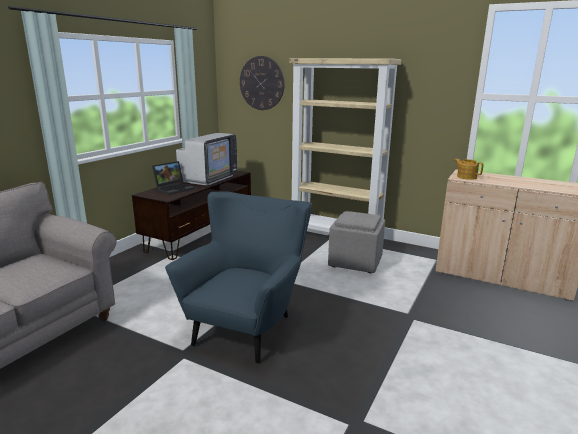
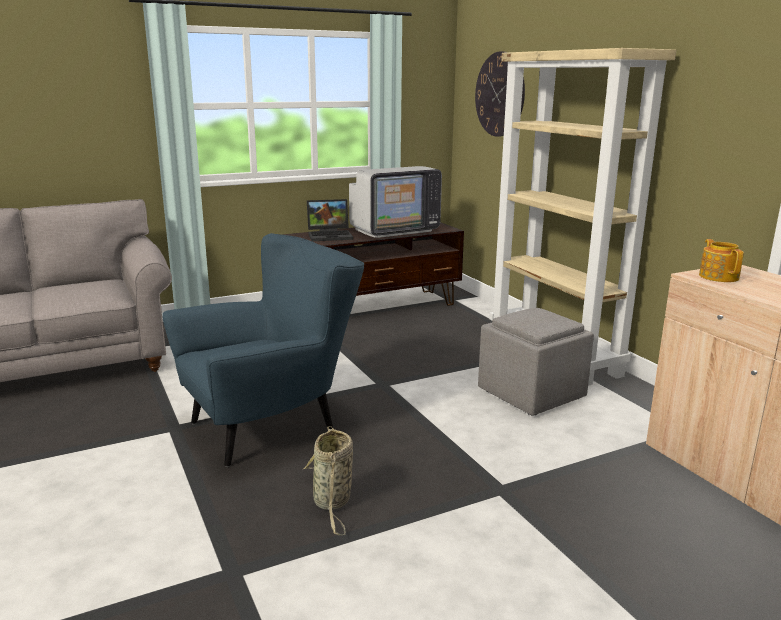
camera: 35 degrees right, 0 degrees up
none -> basket [303,426,353,535]

